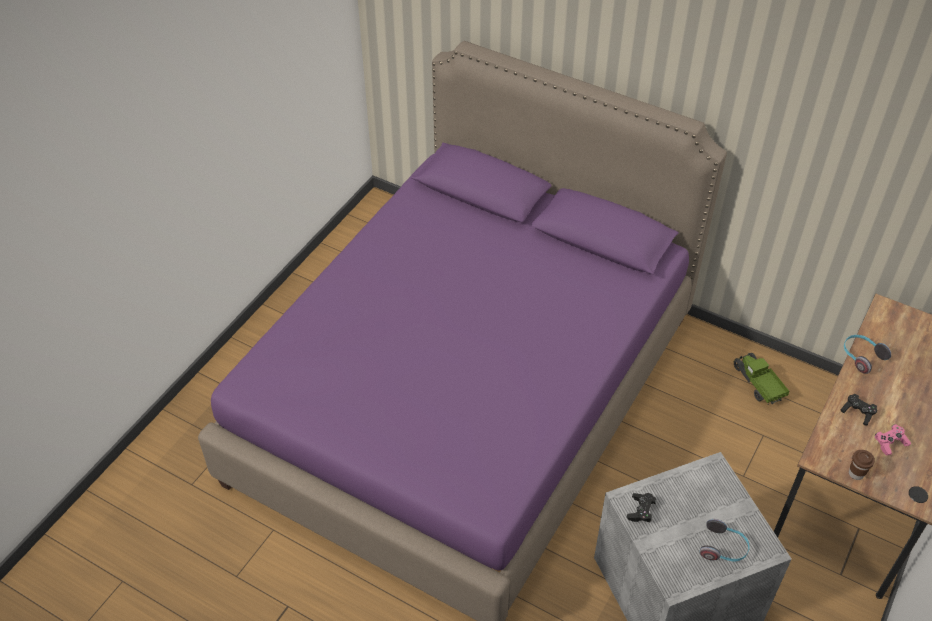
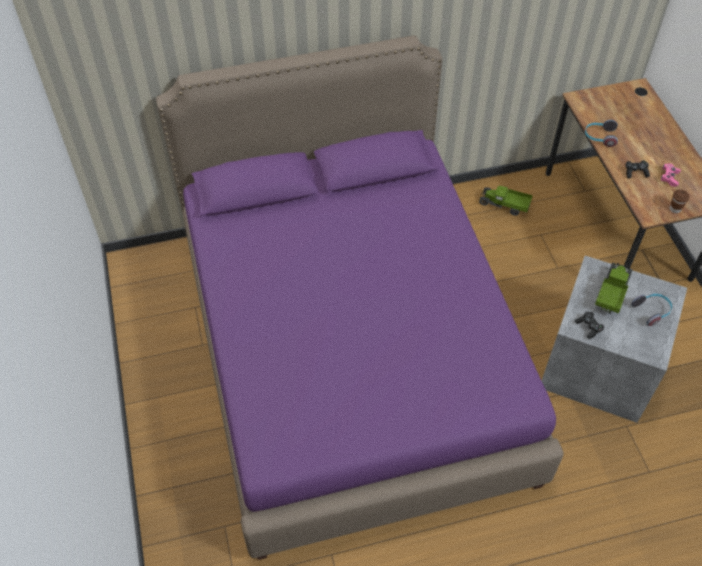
camera: 45 degrees left, 5 degrees up
none -> toy truck [595,263,632,314]

